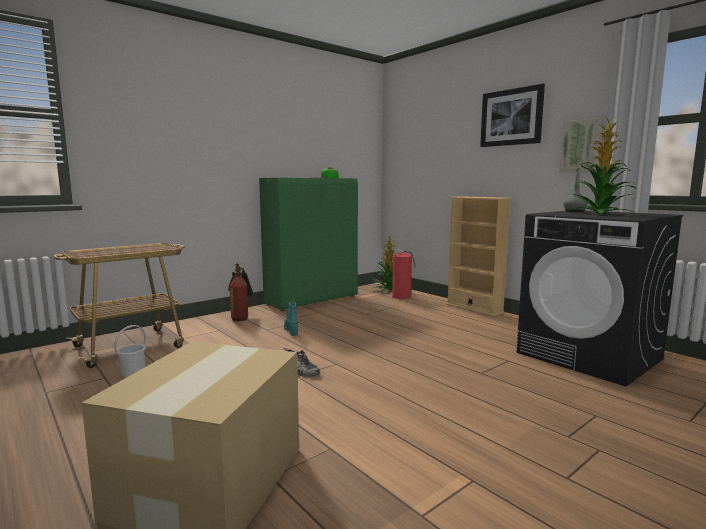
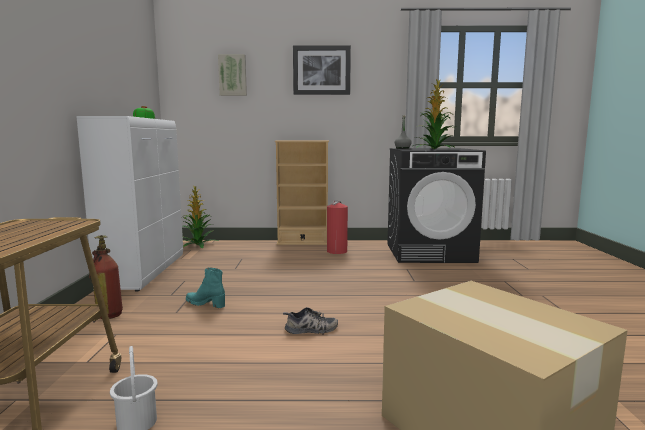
camera: 50 degrees left, 0 degrees up
green cabinet [259,178,358,311] -> white cabinet [76,116,183,292]
fire extinguisher [392,249,416,299] -> fire extinguisher moved to [327,200,348,254]
picture [559,118,600,173] -> picture moved to [218,54,247,96]

